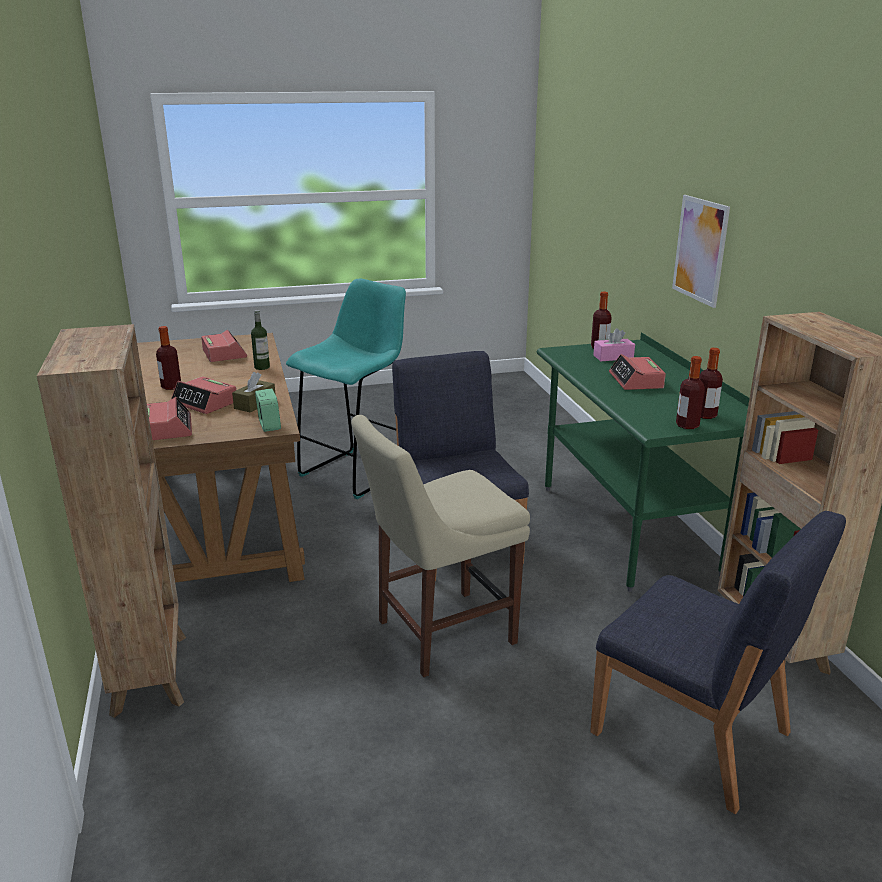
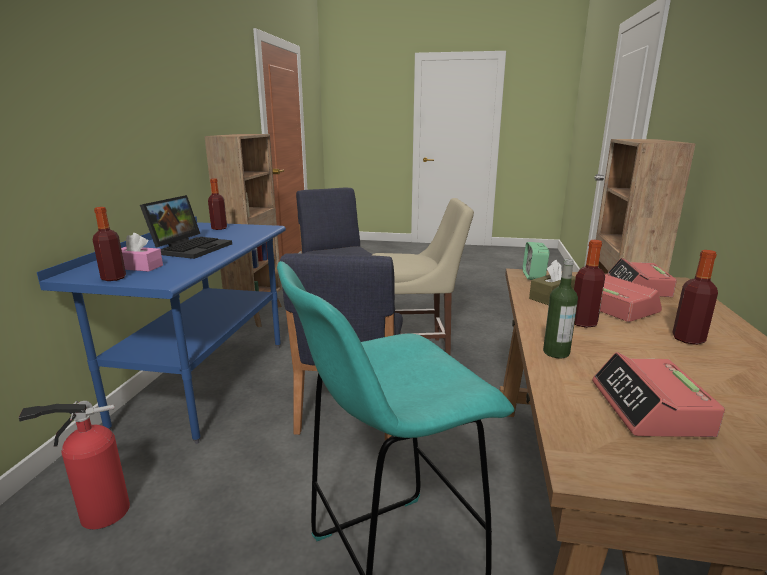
camera: 155 degrees left, 5 degrees down
green desk [537,332,749,592] -> blue desk [37,216,286,444]
alarm clock [609,354,666,390] -> laptop [140,195,232,259]
picture [672,195,730,308] -> none
bottle [676,356,705,429] -> bottle moved to [574,240,605,328]
none -> fire extinguisher [19,401,130,529]

